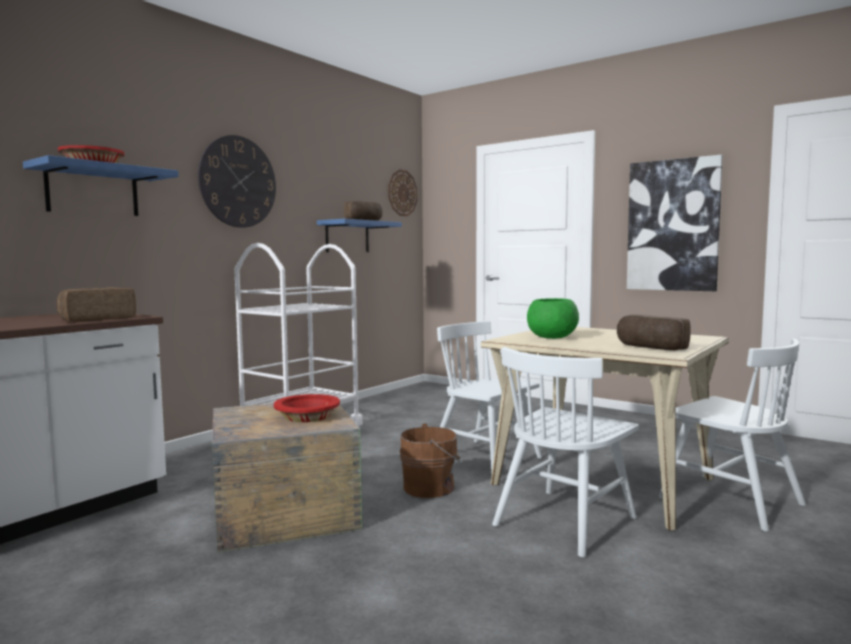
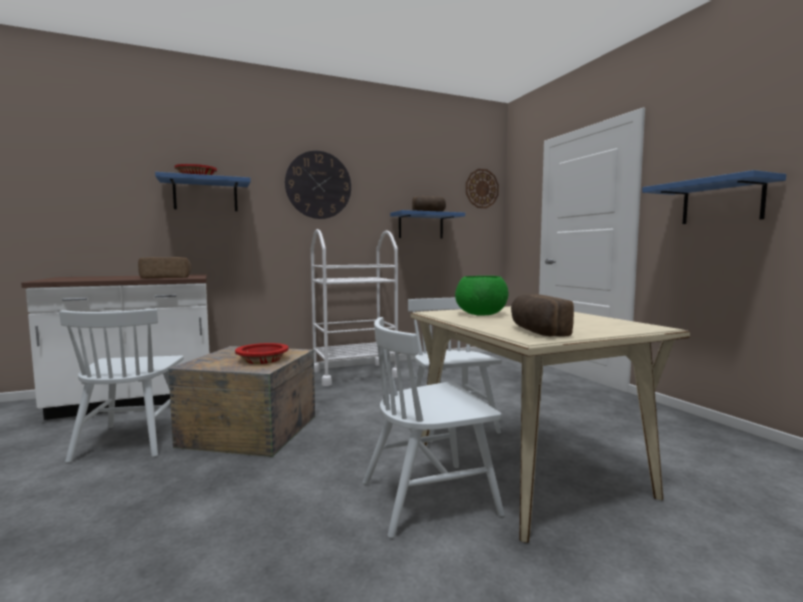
camera: 30 degrees right, 0 degrees up
brown bucket [400,424,460,498] -> none
picture [627,155,723,291] -> blue shelf [642,170,786,224]
white chair [659,339,806,532] -> white chair moved to [59,309,184,463]

